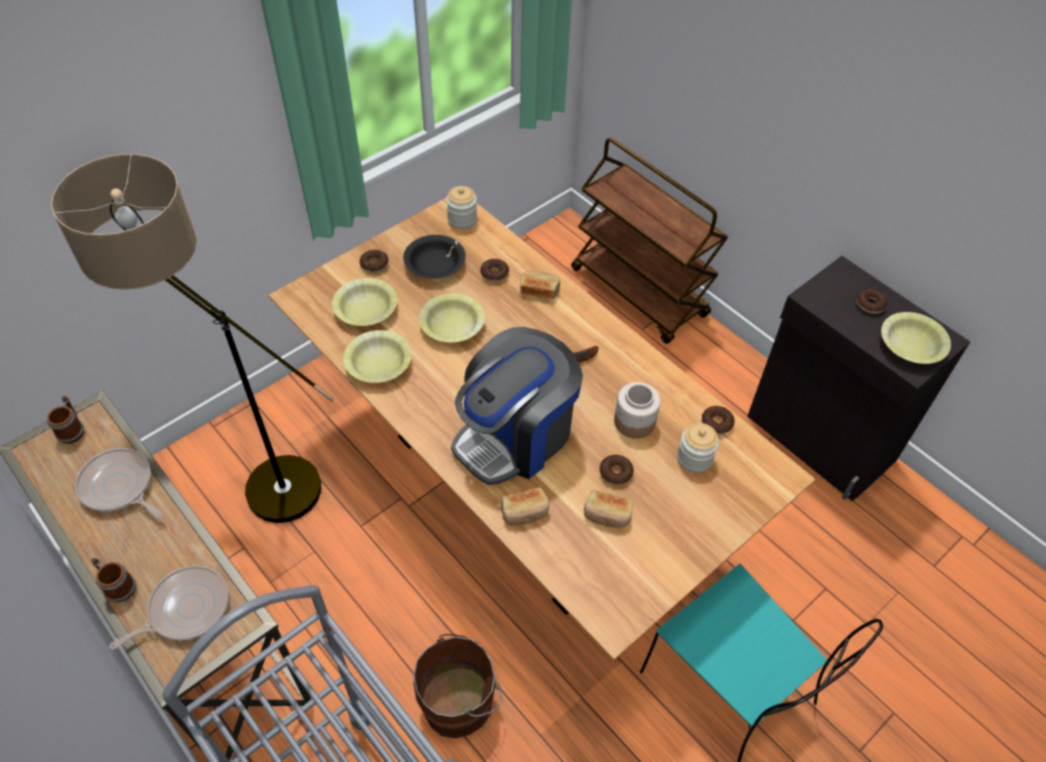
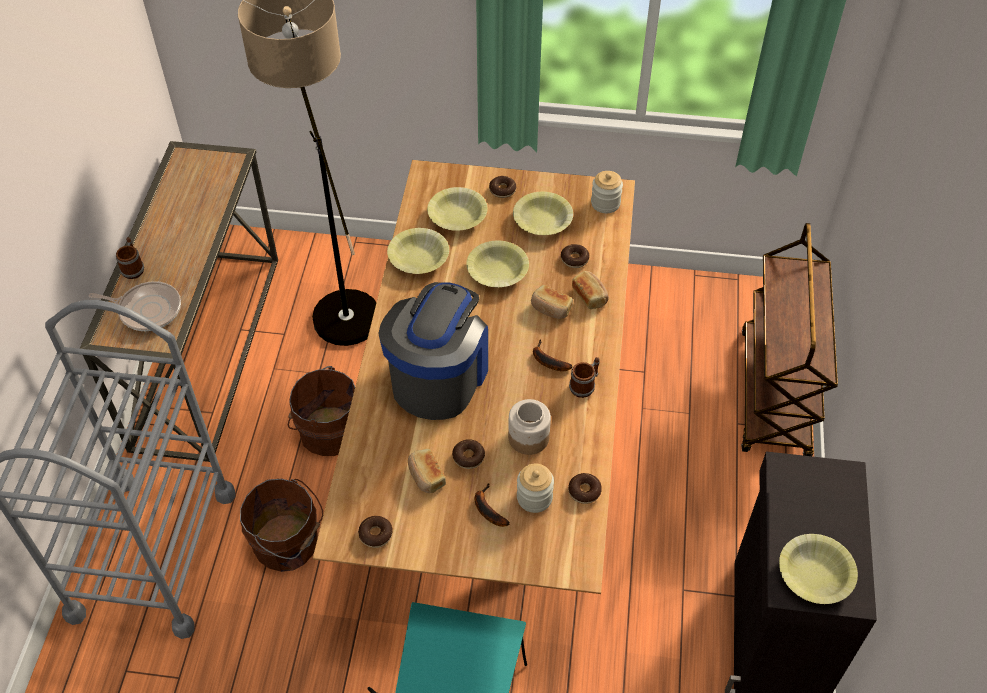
camera: 50 degrees right, 0 degrees up
mug [47,396,84,444] -> mug moved to [569,357,600,398]
frying pan [75,448,162,518] -> none
black bowl [403,235,466,279] -> yellow bowl [513,192,573,235]
coffee machine [451,327,583,485] -> coffee machine turned 105 degrees clockwise [378,282,488,420]
bread [501,487,549,526] -> bread moved to [531,285,573,319]
donut [856,289,888,314] -> donut moved to [358,516,393,548]
none -> brown bucket [288,366,355,456]
none -> banana [475,483,509,527]

